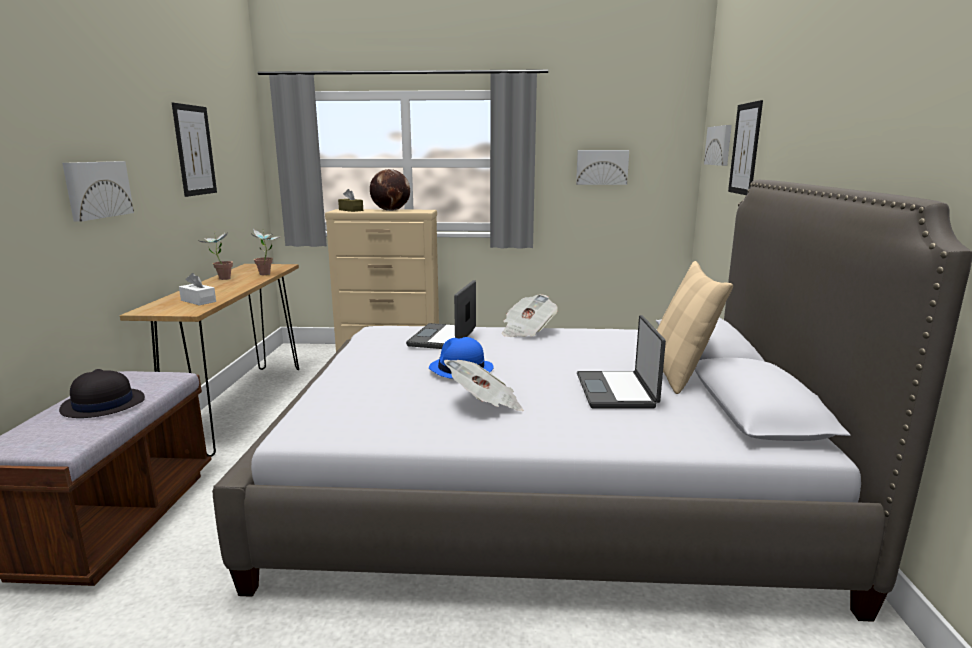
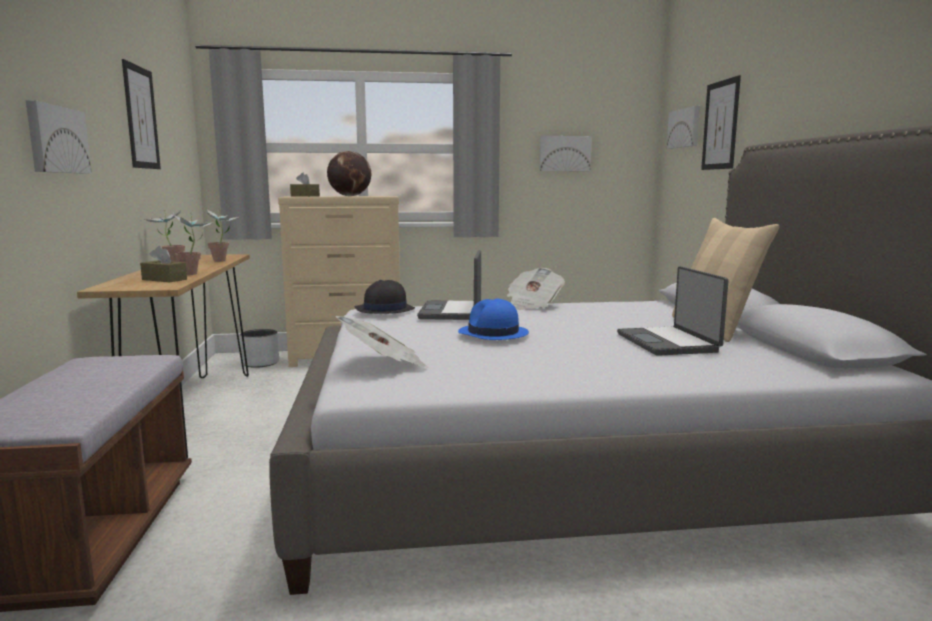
camera: 10 degrees left, 5 degrees down
black hat [59,369,145,418] -> black hat moved to [355,280,415,314]
white tissue box [179,273,216,306] -> brown tissue box [140,246,187,282]
newspaper [444,360,524,411] -> newspaper moved to [336,316,428,368]
none -> potted plant [172,212,213,275]
none -> grey planter [240,329,279,368]

